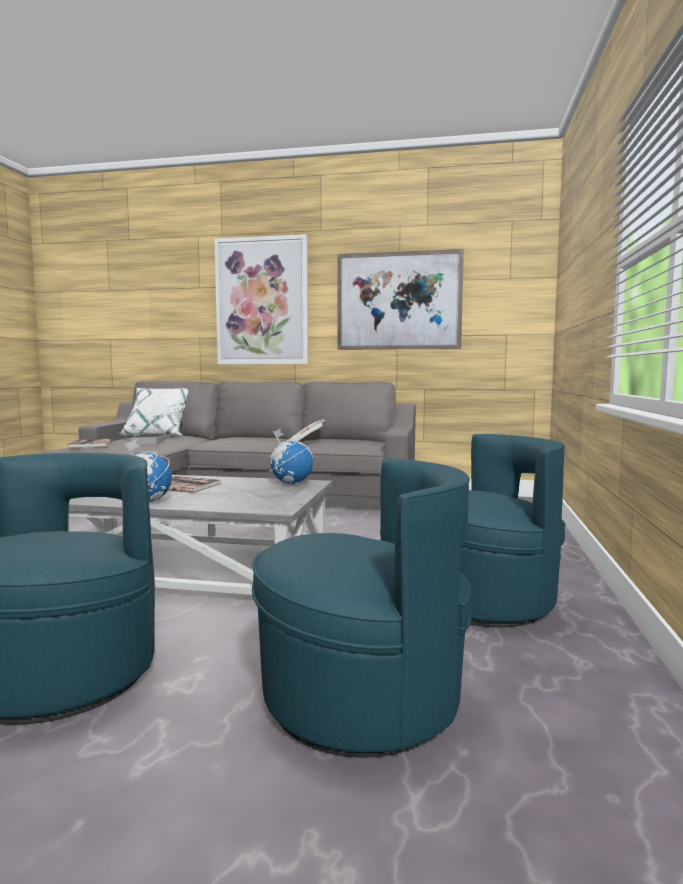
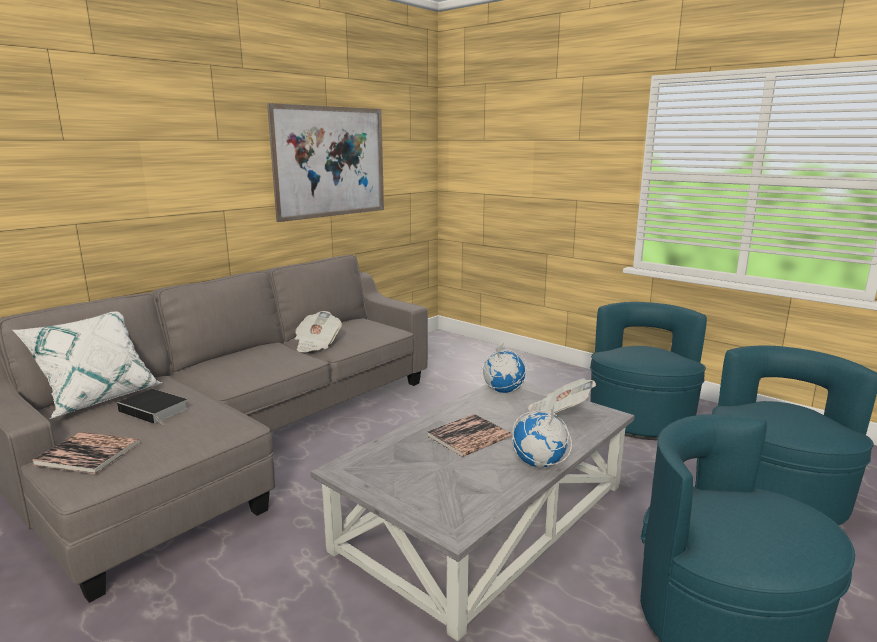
camera: 60 degrees left, 10 degrees up
picture [214,234,308,364] -> none
none -> newspaper [528,378,596,415]

